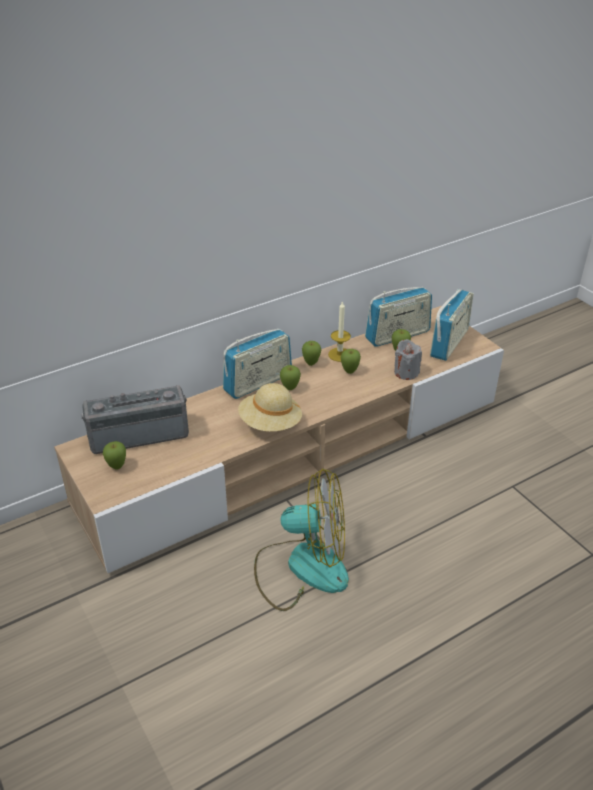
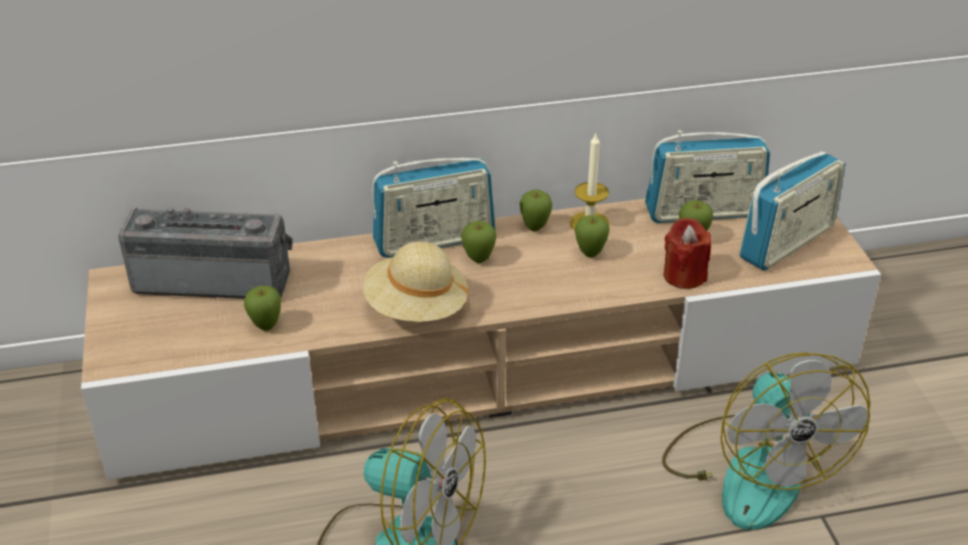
camera: 20 degrees right, 0 degrees up
apple [103,441,126,470] -> apple moved to [244,286,281,331]
grey candle [394,339,422,380] -> red candle [664,218,711,289]
none -> fan [662,352,870,530]

